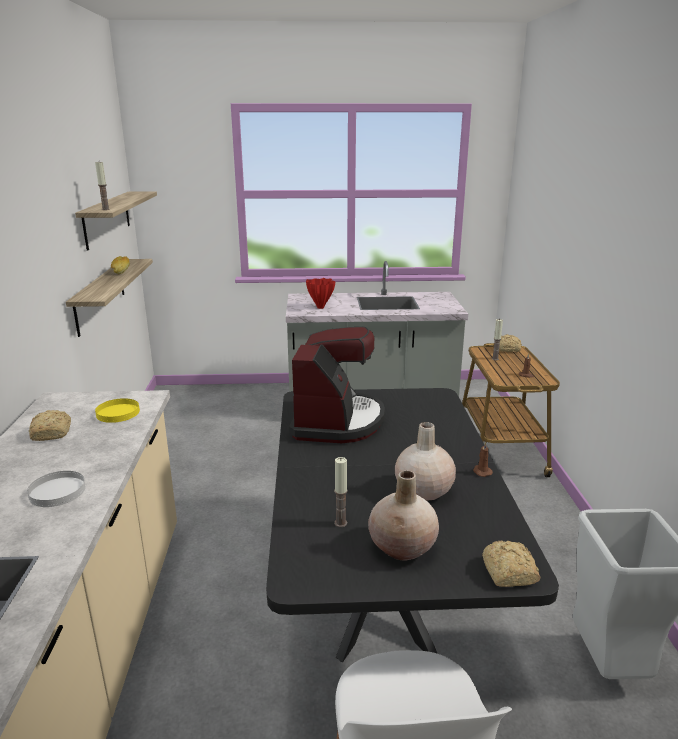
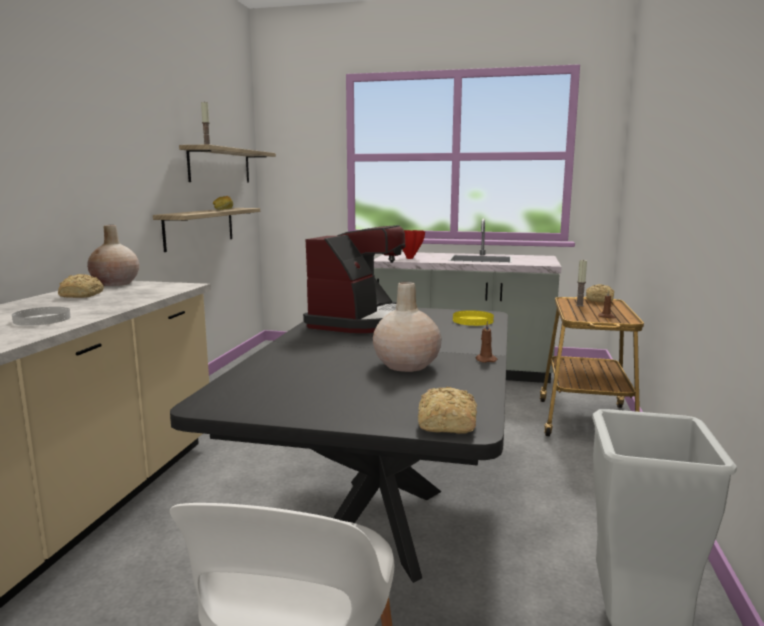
camera: 15 degrees right, 10 degrees down
yellow plate [95,398,140,423] -> yellow plate moved to [453,310,494,326]
candle [334,457,348,527] -> none
beige vase [368,471,439,560] -> beige vase moved to [87,225,139,286]

